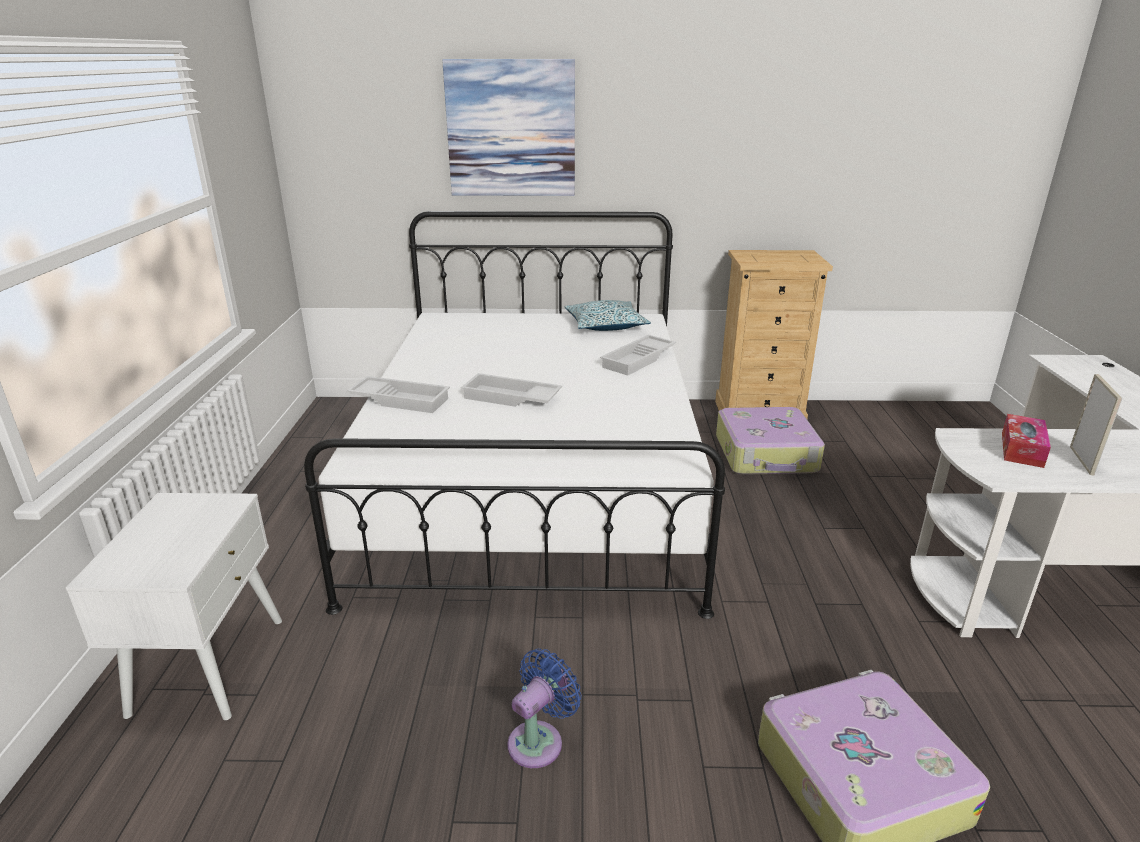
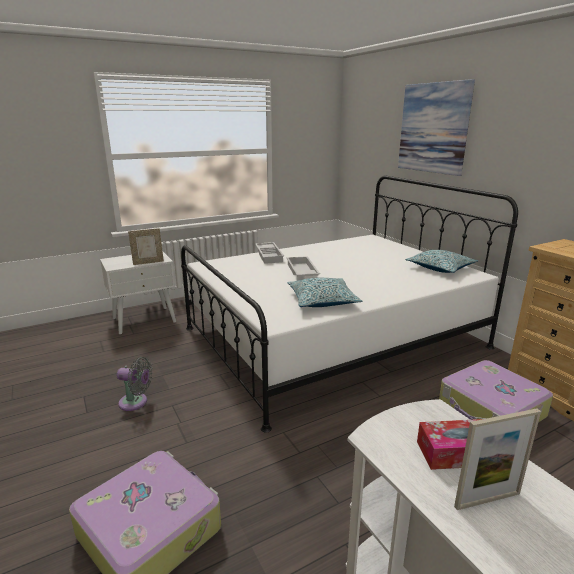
camera: 60 degrees right, 5 degrees down
blue fan [507,649,581,768] -> grey fan [117,357,152,411]
white tray [600,335,676,375] -> none
none -> picture frame [128,228,164,265]
none -> pillow [287,278,362,307]

